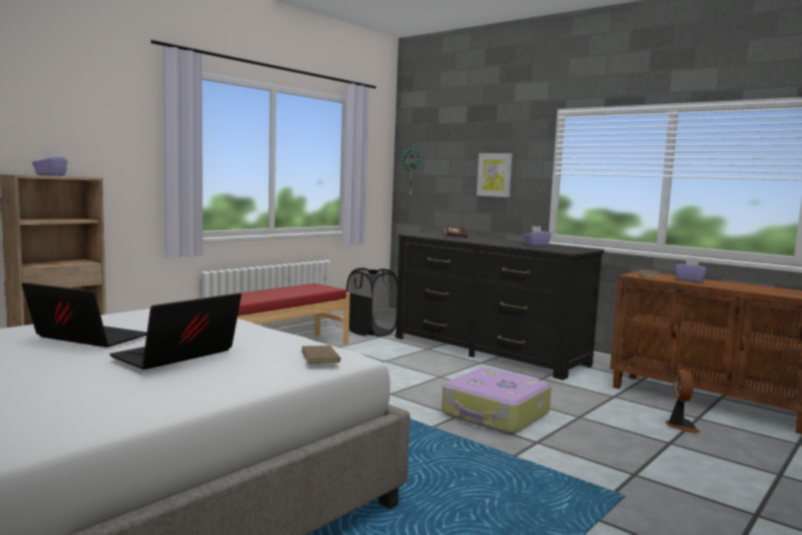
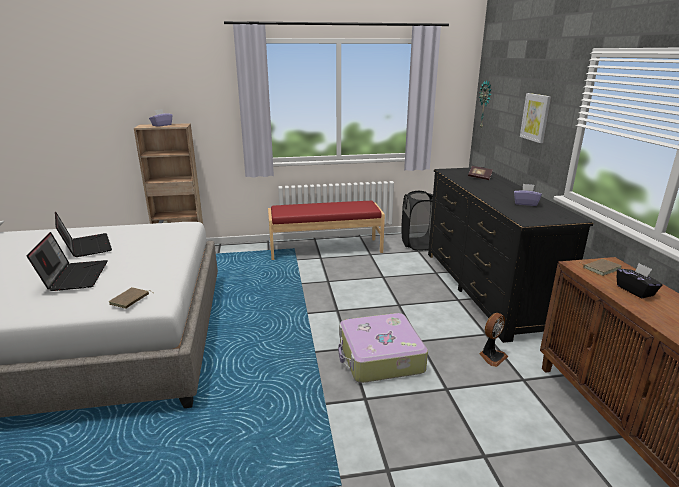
camera: 40 degrees right, 15 degrees up
laptop [109,293,241,370] -> laptop turned 90 degrees clockwise [27,232,108,291]
fan [665,370,700,433] -> fan moved to [479,313,508,367]
purple tissue box [675,258,708,283] -> black tissue box [617,263,663,298]

